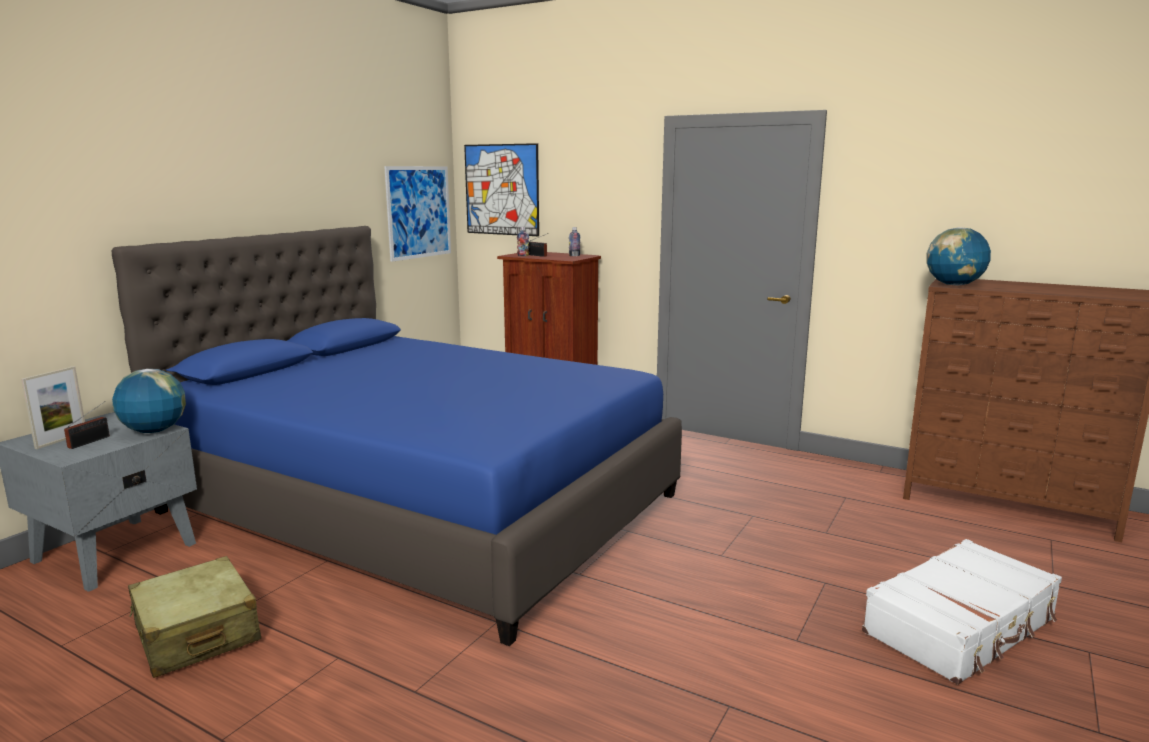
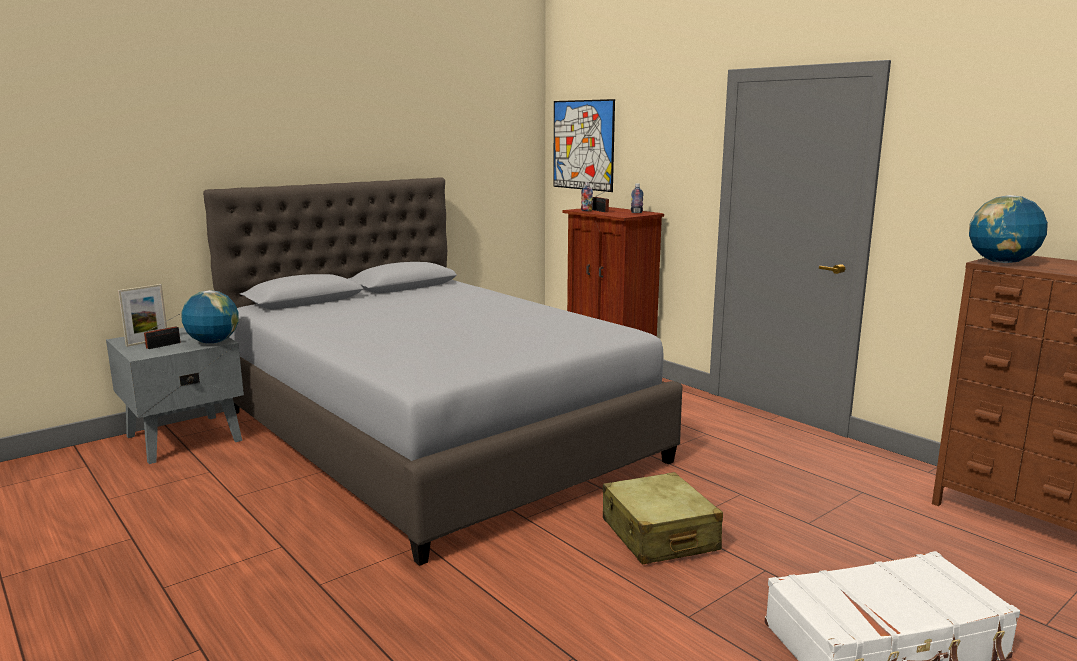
camera: 20 degrees right, 0 degrees up
blue bed [112,226,682,646] -> grey bed [203,177,683,566]
beige suitcase [128,556,261,678] -> beige suitcase moved to [603,472,723,564]
picture [384,166,451,262] -> none

